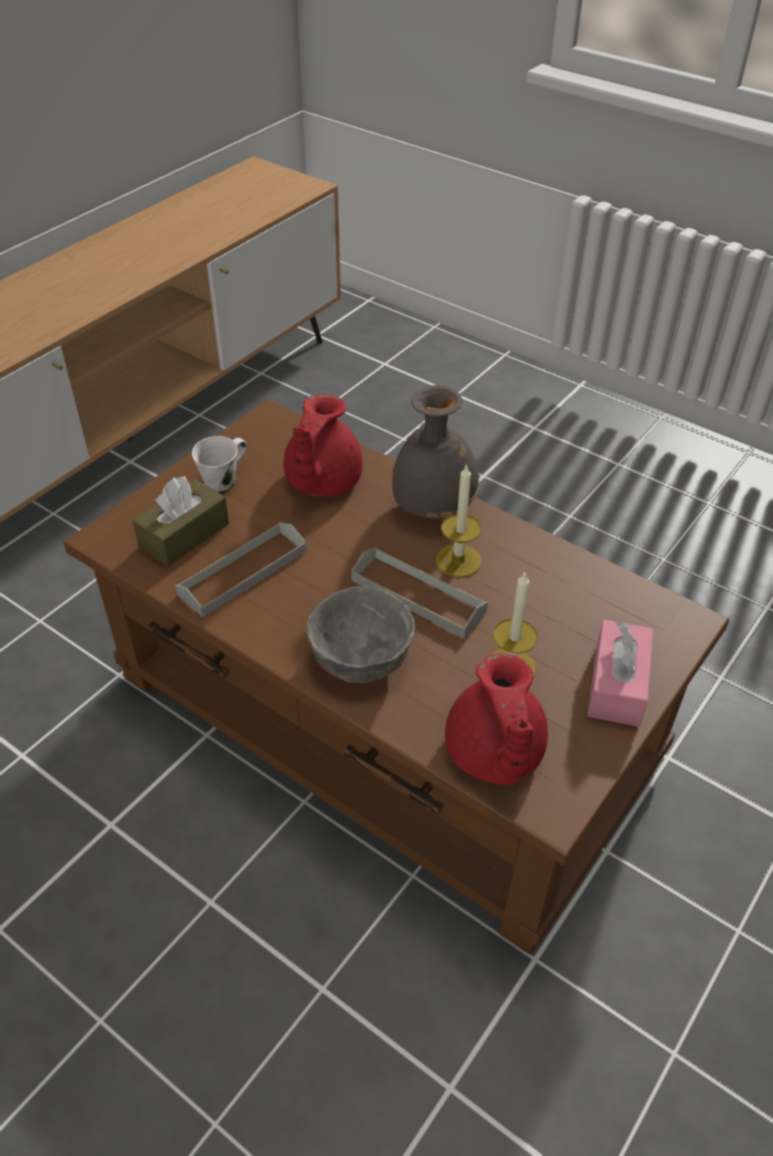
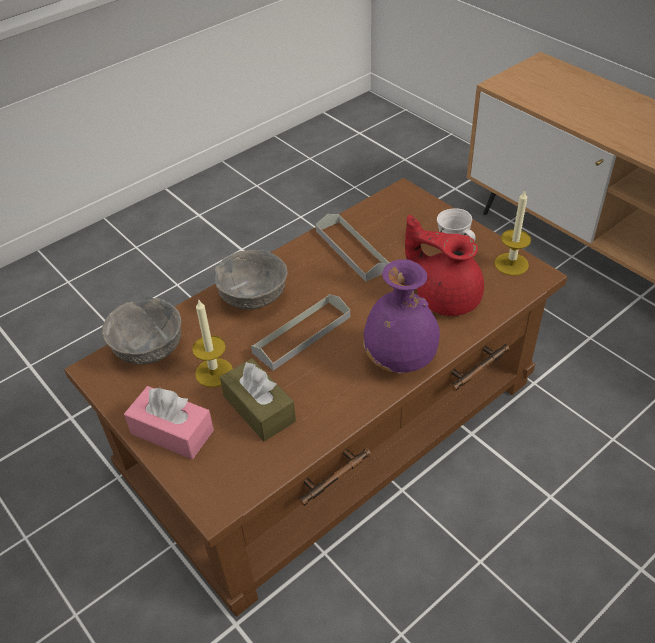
camera: 105 degrees right, 0 degrees up
brown tissue box [133,476,229,567] -> brown tissue box moved to [220,358,296,441]
grey vase [393,385,479,518] -> purple vase [363,260,440,373]
candle [436,464,481,577] -> candle moved to [494,190,531,276]
red teapot [445,653,548,785] -> grey bowl [102,297,182,364]

